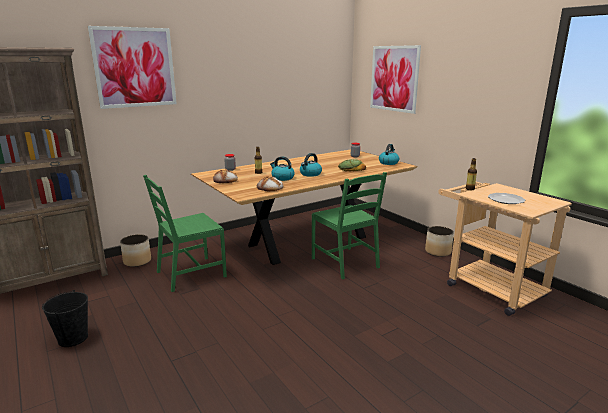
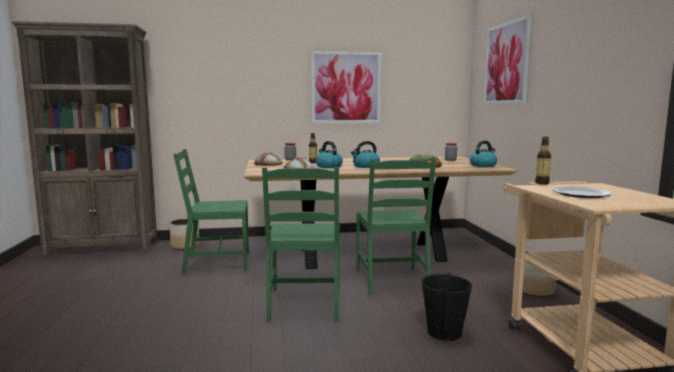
camera: 25 degrees right, 10 degrees down
black bucket [42,290,88,347] -> black bucket moved to [421,272,472,341]
picture [88,26,177,109] -> picture moved to [311,51,381,123]
none -> green chair [262,167,340,322]

